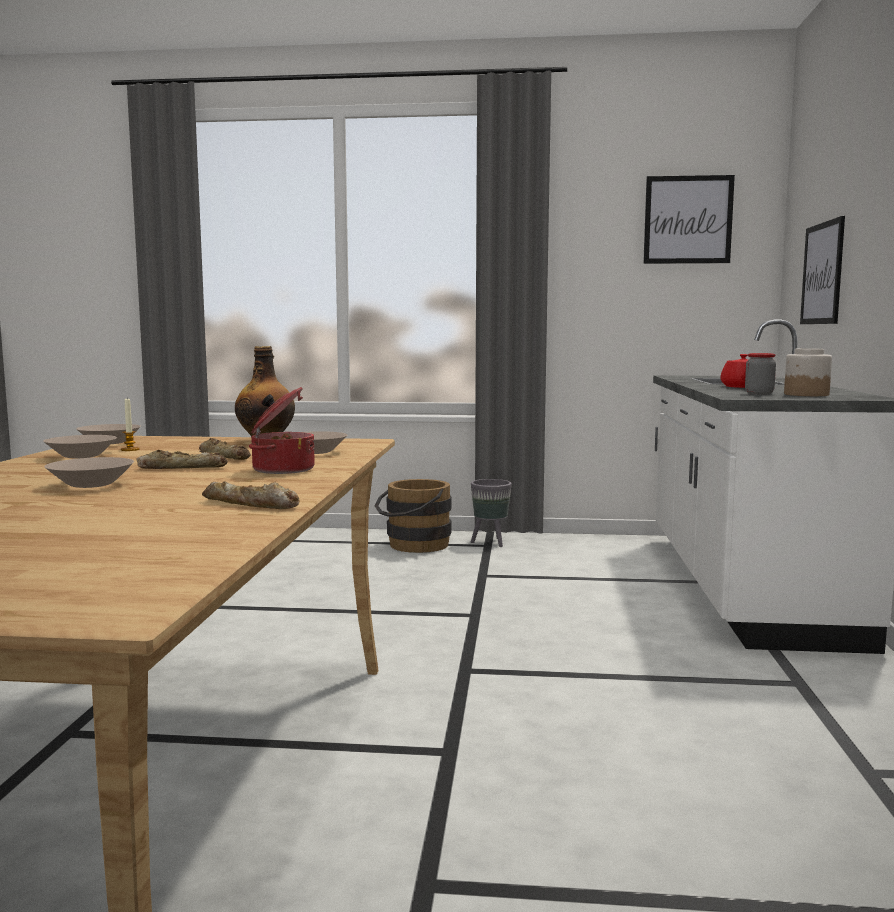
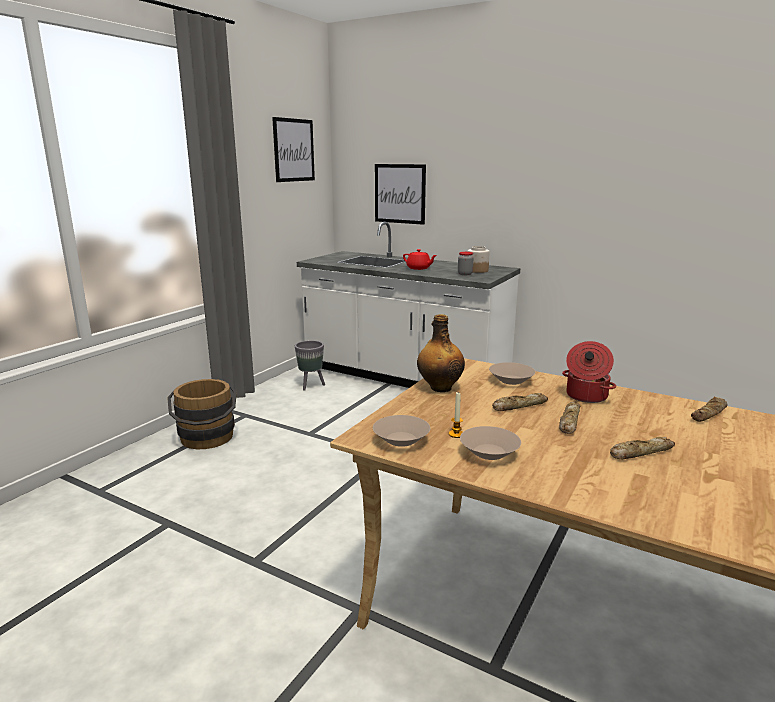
camera: 65 degrees left, 10 degrees up
beige bowl [44,457,134,488] -> bread [610,437,675,459]
grey planter [471,479,512,547] -> grey planter moved to [295,340,325,391]

